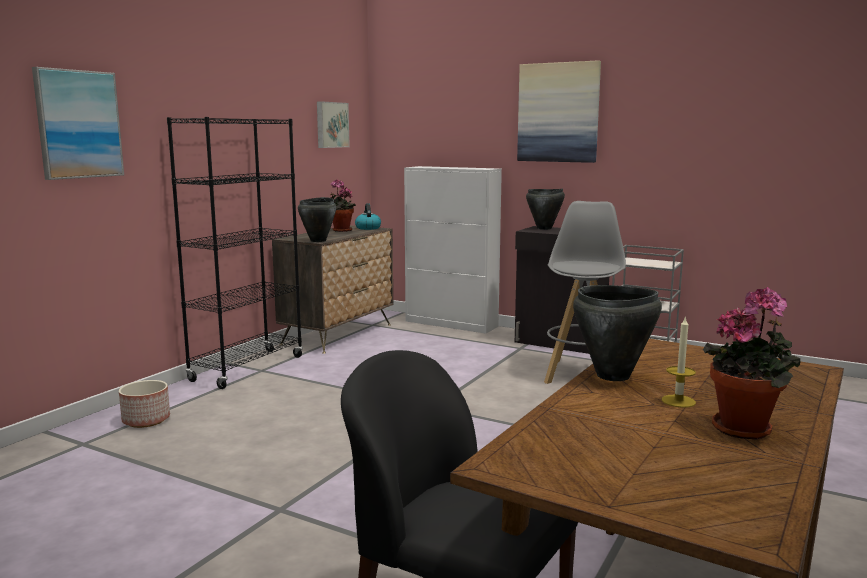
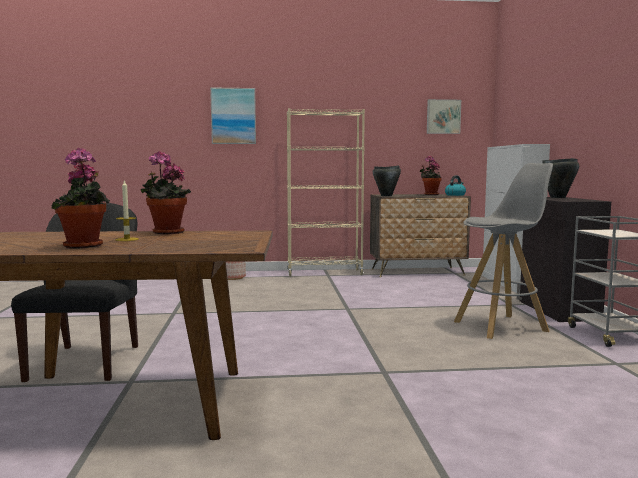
camera: 55 degrees right, 5 degrees down
black bookcase [167,117,303,389] -> beige bookcase [287,108,365,277]
picture [517,60,601,163] -> none
black cooking pot [573,285,662,381] -> potted plant [141,151,191,234]

